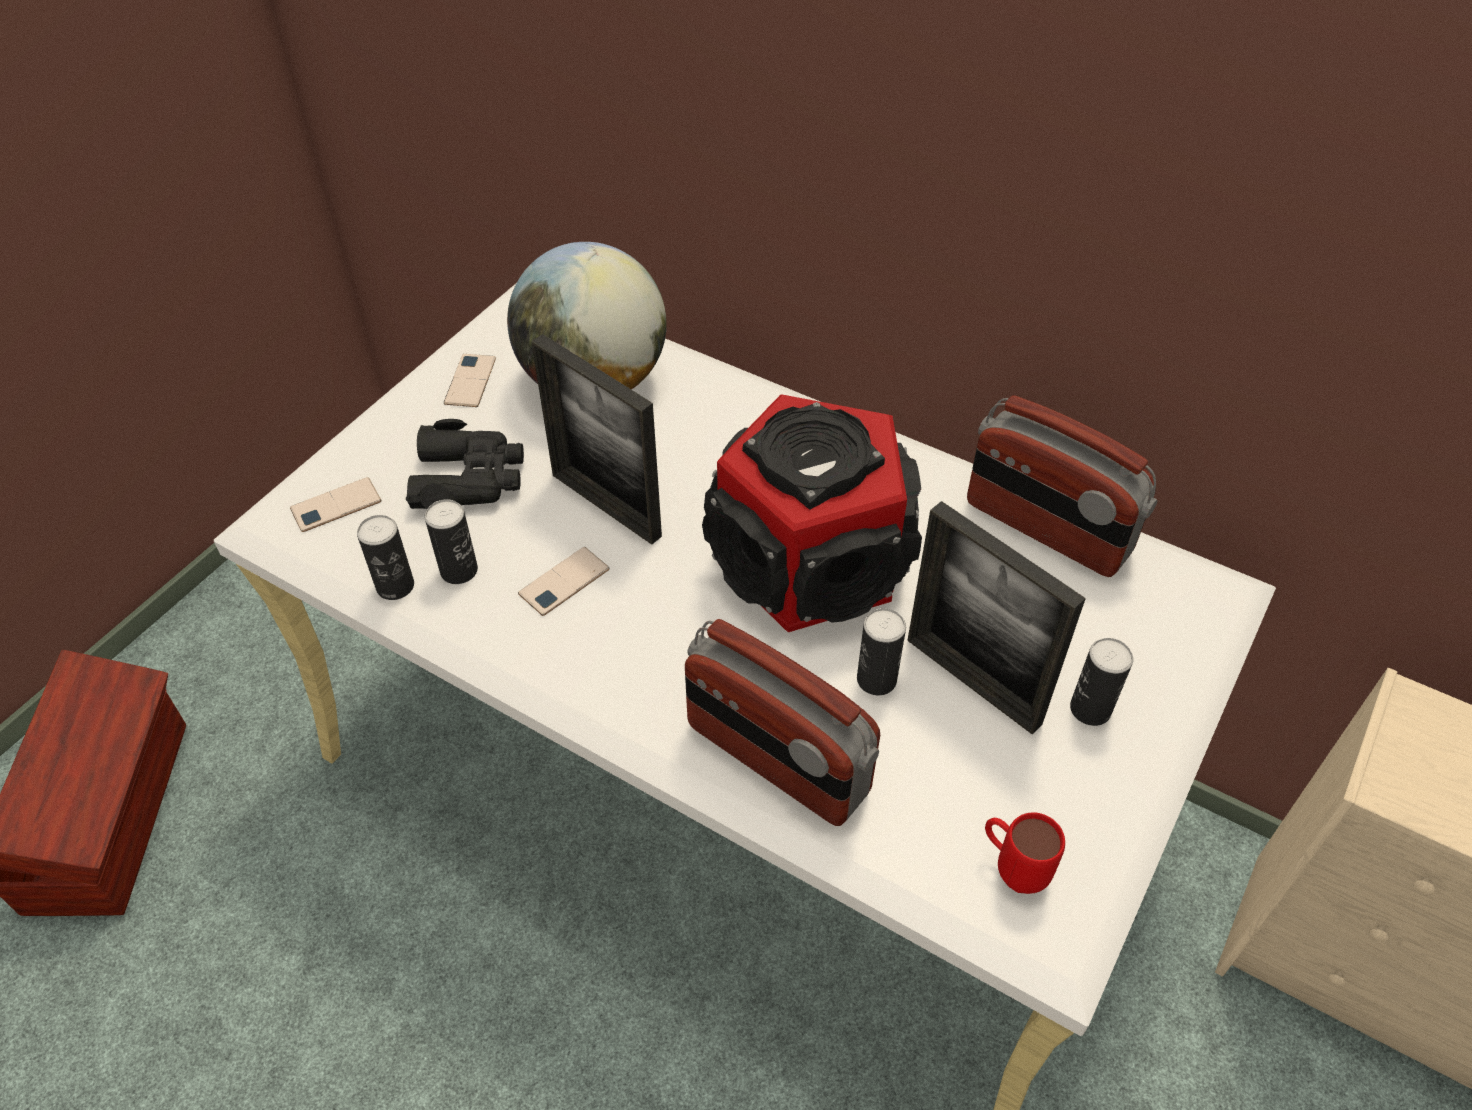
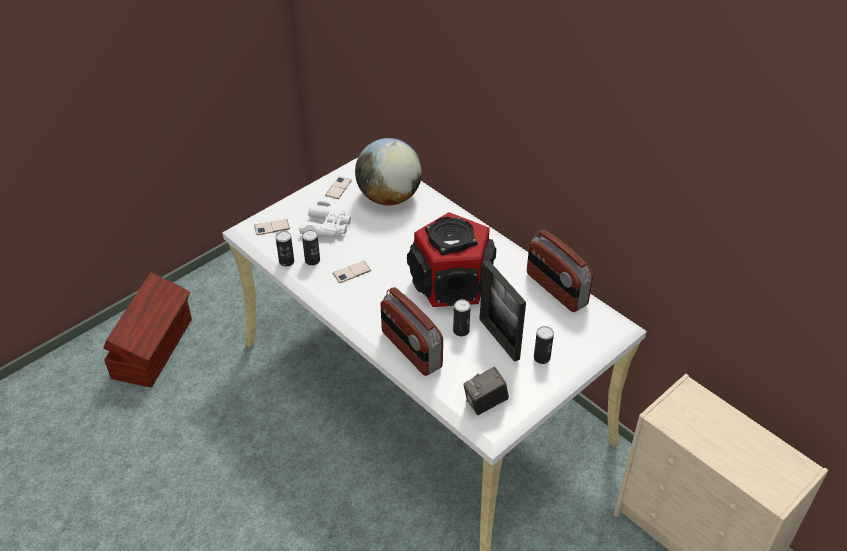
camera: 15 degrees right, 5 degrees down
black binoculars [406,419,524,509] -> white binoculars [299,201,351,238]
picture frame [531,334,662,545] -> none
red mug [985,812,1065,894] -> camera [463,367,509,415]

